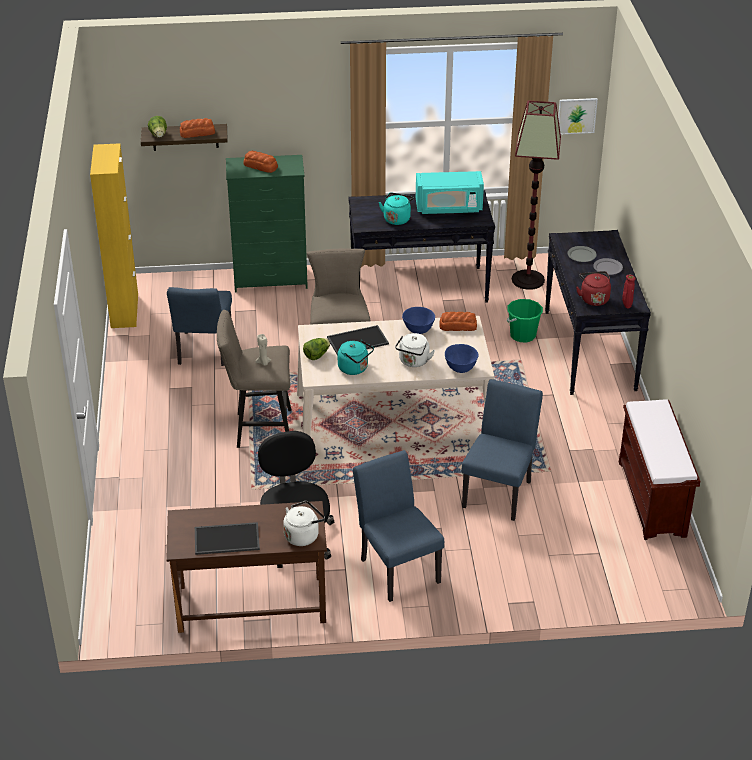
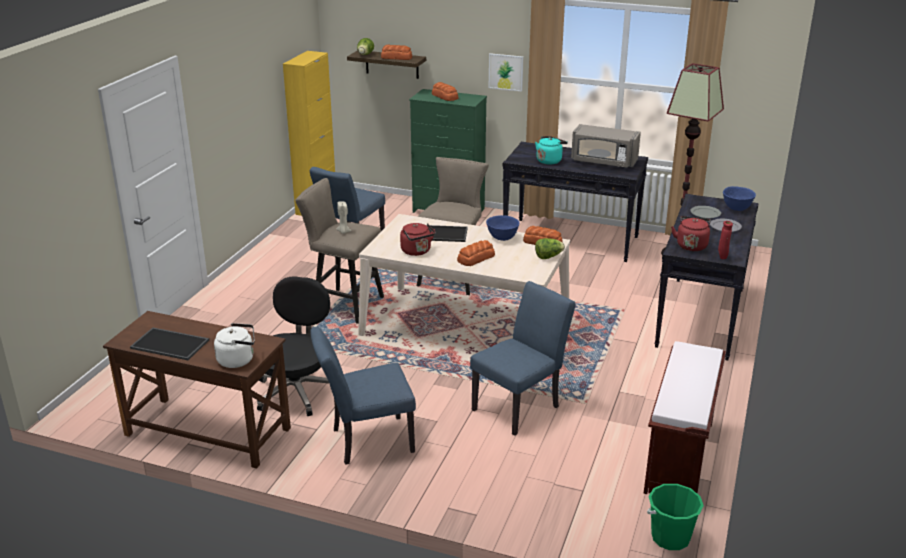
camera: 25 degrees right, 10 degrees down
lettuce [303,338,330,360] -> lettuce moved to [535,238,565,259]
turquoise kettle [338,340,374,375] -> red kettle [400,223,435,256]
blue chair [353,450,444,602] -> blue chair turned 105 degrees counterclockwise [311,327,416,465]
white kettle [395,333,435,367] -> bread [457,240,495,266]
turquoise microwave [416,171,484,214] -> grey microwave [571,124,641,168]
blue bowl [445,344,478,373] -> blue bowl moved to [723,186,756,211]
green bucket [507,299,543,343] -> green bucket moved to [647,484,704,550]
picture [558,98,598,134] -> picture moved to [489,53,523,92]

